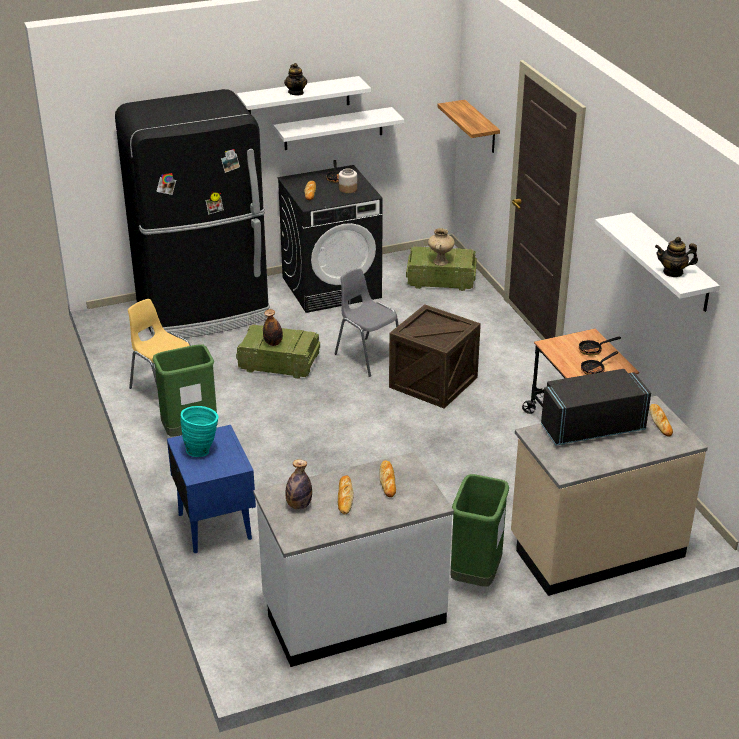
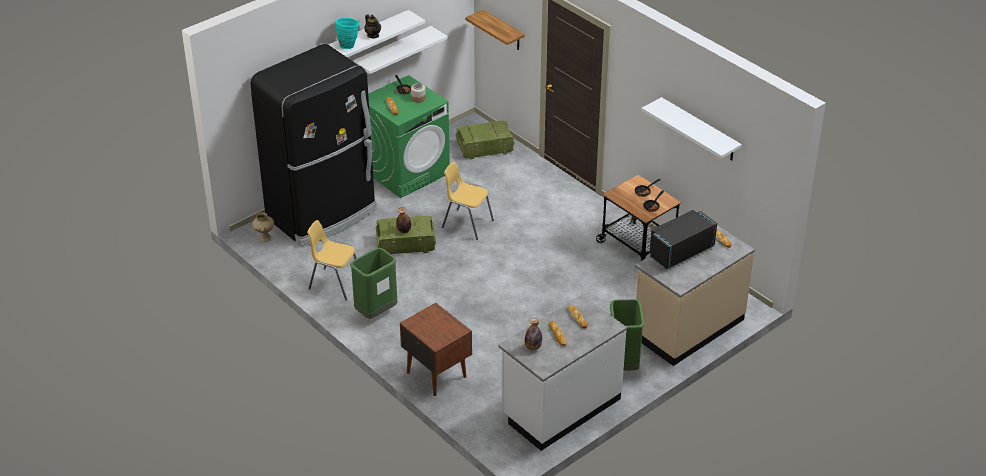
camera: 20 degrees left, 5 degrees up
blue nightstand [167,425,256,553] -> brown nightstand [400,303,472,396]
turquoise vase [181,406,218,457] -> turquoise vase moved to [335,17,359,49]
black washing machine [277,165,383,313] -> green washing machine [368,75,450,198]
grey chair [334,268,399,377] -> yellow chair [442,162,494,240]
crate [389,305,481,409] -> none
beige vase [428,228,455,266] -> beige vase moved to [252,212,274,242]
teapot [655,237,698,277] -> none

